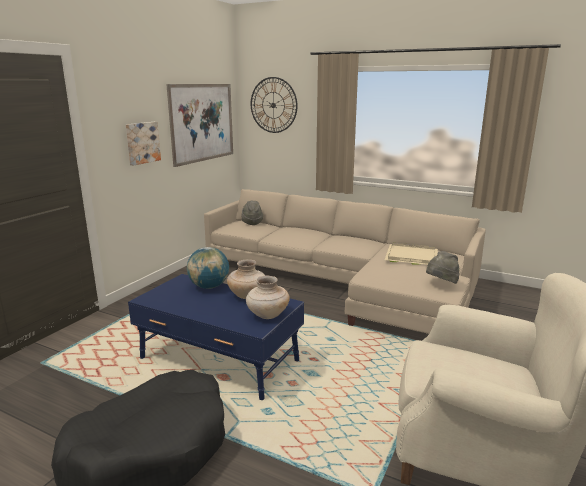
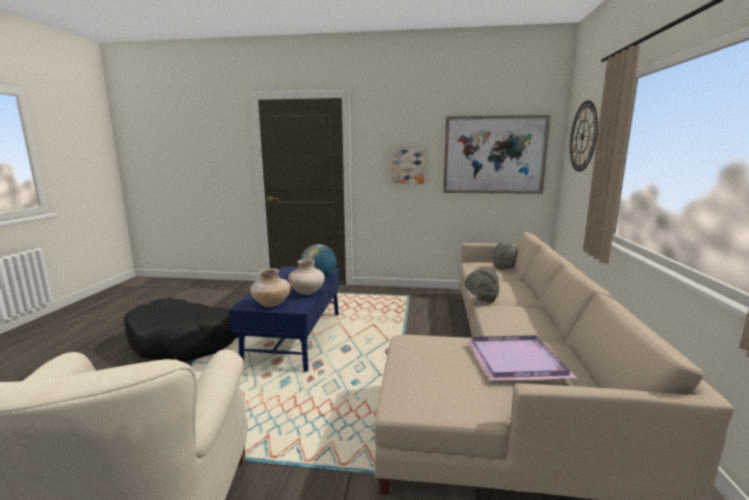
camera: 70 degrees right, 5 degrees down
beige tray [385,243,438,265] -> purple tray [466,335,577,381]
grey hat [426,251,460,284] -> grey hat moved to [465,268,499,303]

